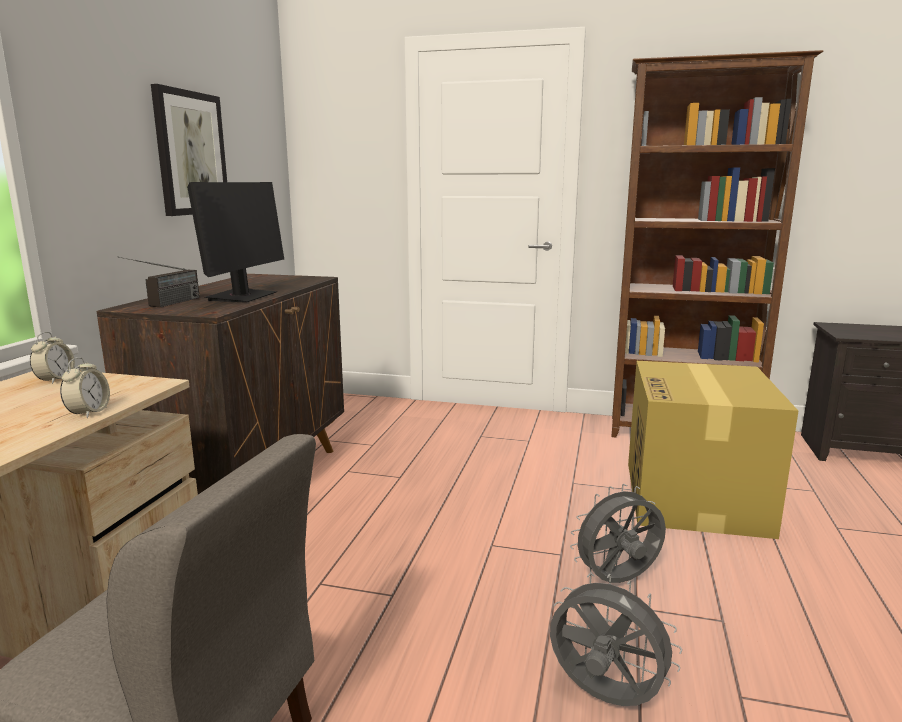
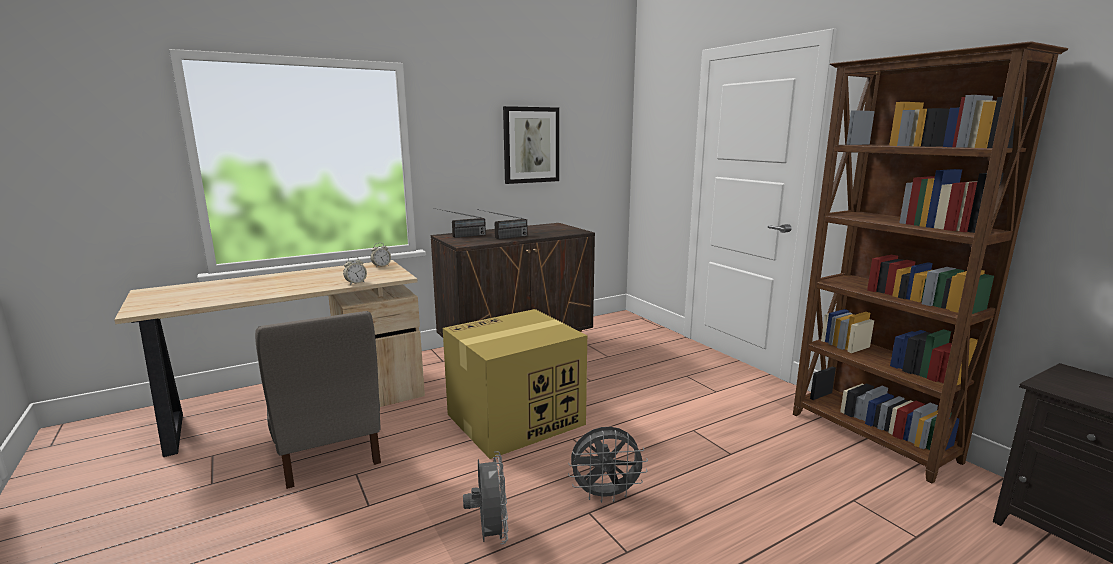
camera: 45 degrees right, 0 degrees up
monitor [187,182,284,303] -> radio [481,210,528,239]
grey fan [570,484,666,583] -> grey fan turned 150 degrees clockwise [568,427,648,503]
cardboard box [628,361,798,539] -> cardboard box moved to [443,309,587,459]

